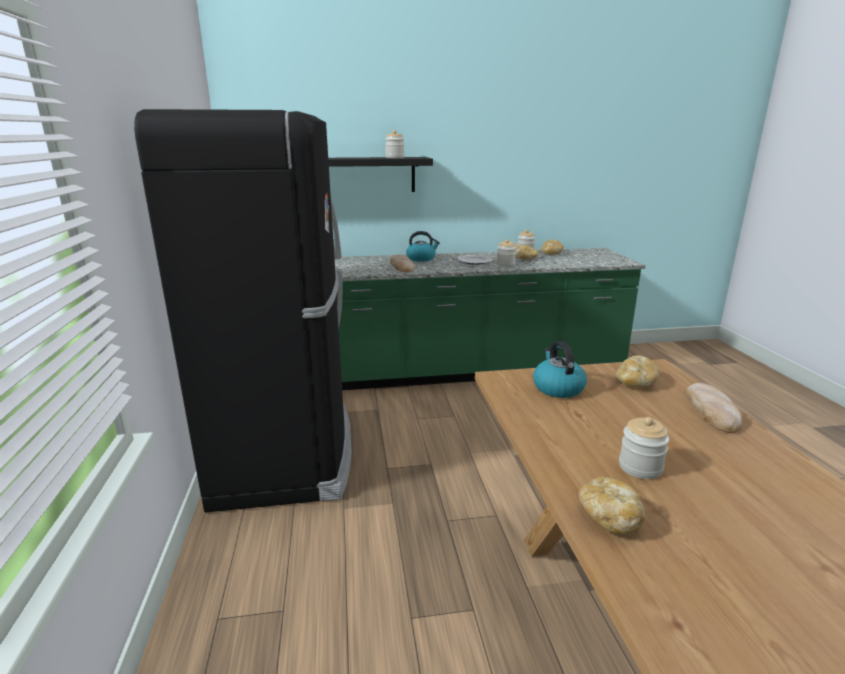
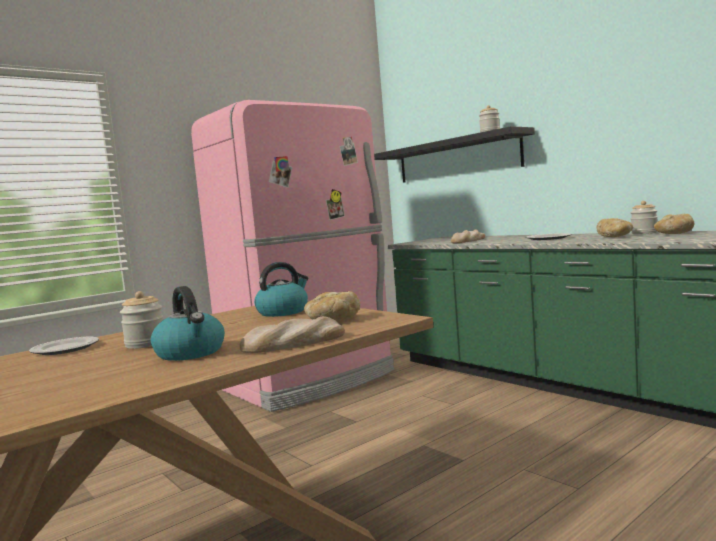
camera: 60 degrees right, 15 degrees down
black fridge [134,109,352,512] -> pink fridge [191,100,394,412]
kettle [406,231,440,262] -> kettle moved to [151,286,225,361]
jar [496,239,516,267] -> none
bread [579,477,646,534] -> plate [29,337,99,355]

